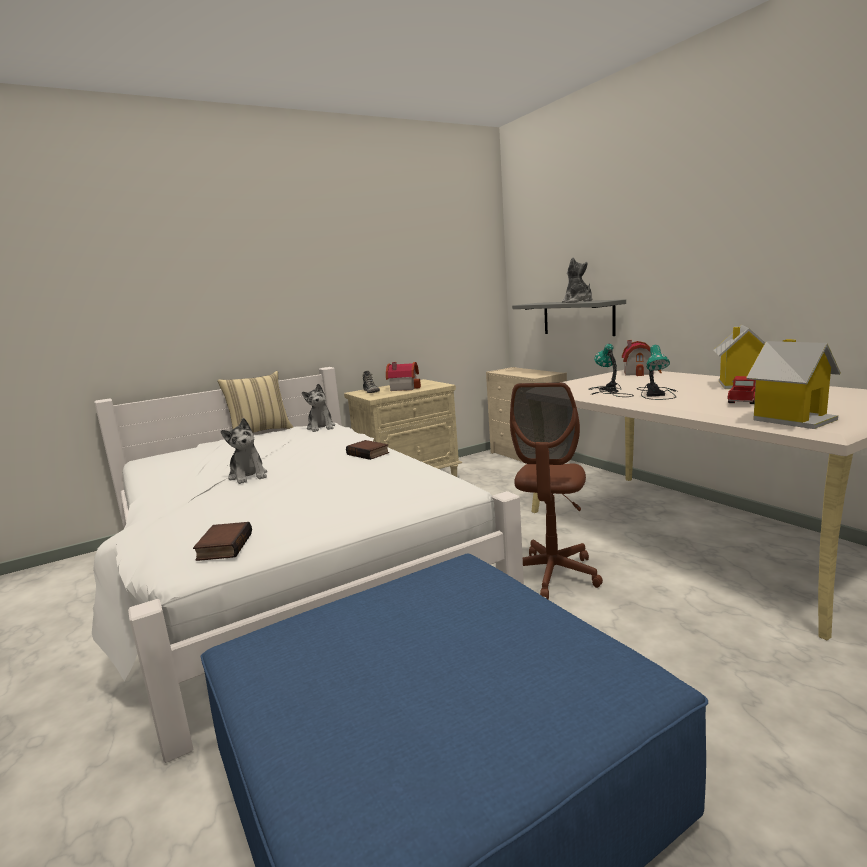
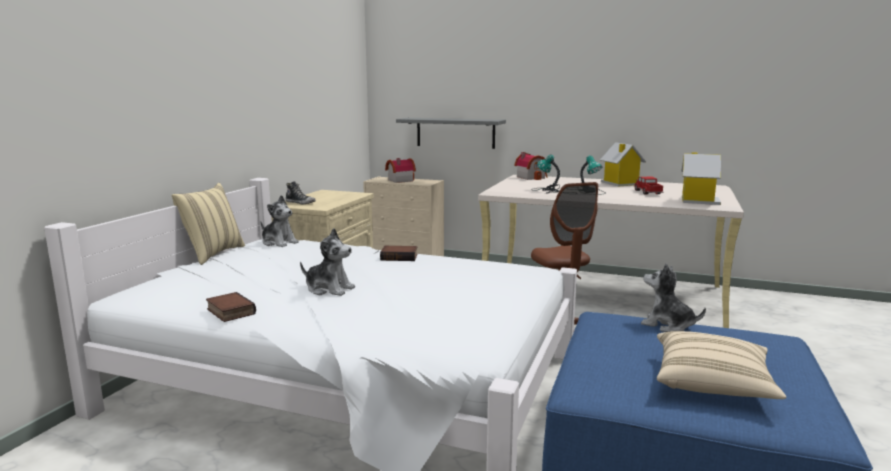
camera: 40 degrees left, 0 degrees up
book [193,522,252,561] -> book moved to [206,292,256,322]
toy house [386,362,421,391] -> toy house moved to [385,158,416,183]
plush toy [562,257,592,303] -> plush toy moved to [641,263,706,332]
none -> beige pillow [657,331,786,399]

